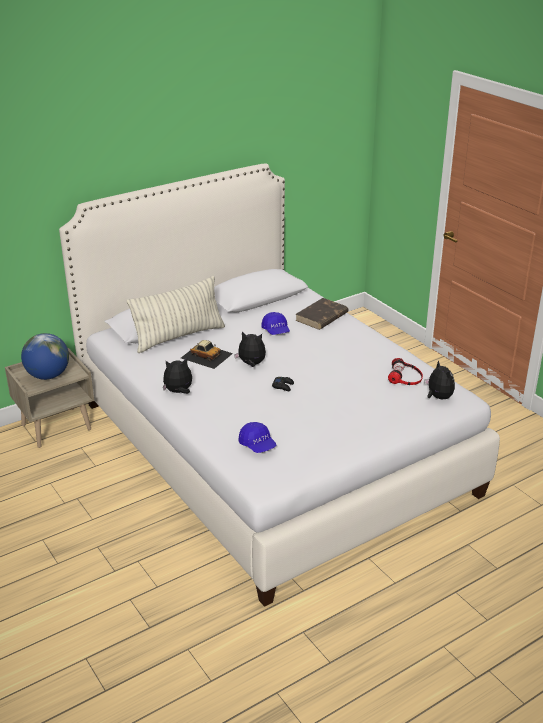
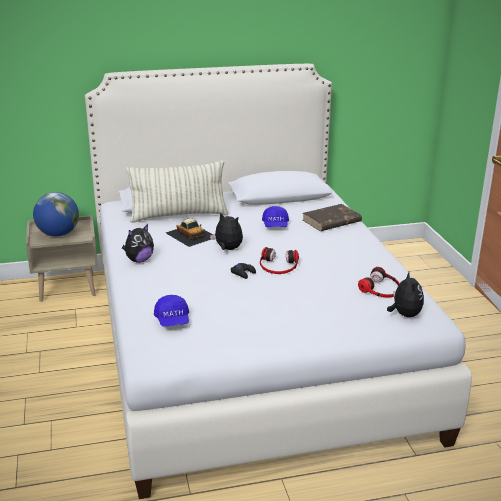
camera: 20 degrees right, 5 degrees down
plush toy [163,358,192,394] -> plush toy turned 135 degrees clockwise [122,224,154,263]
none -> headphones [260,247,299,274]

